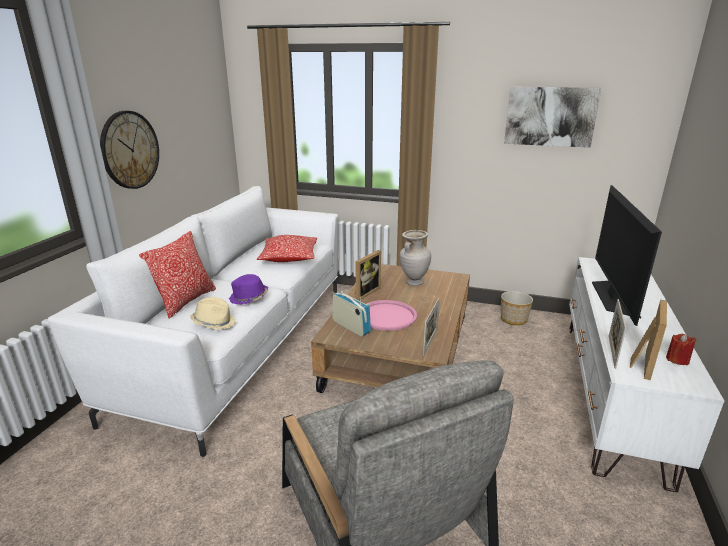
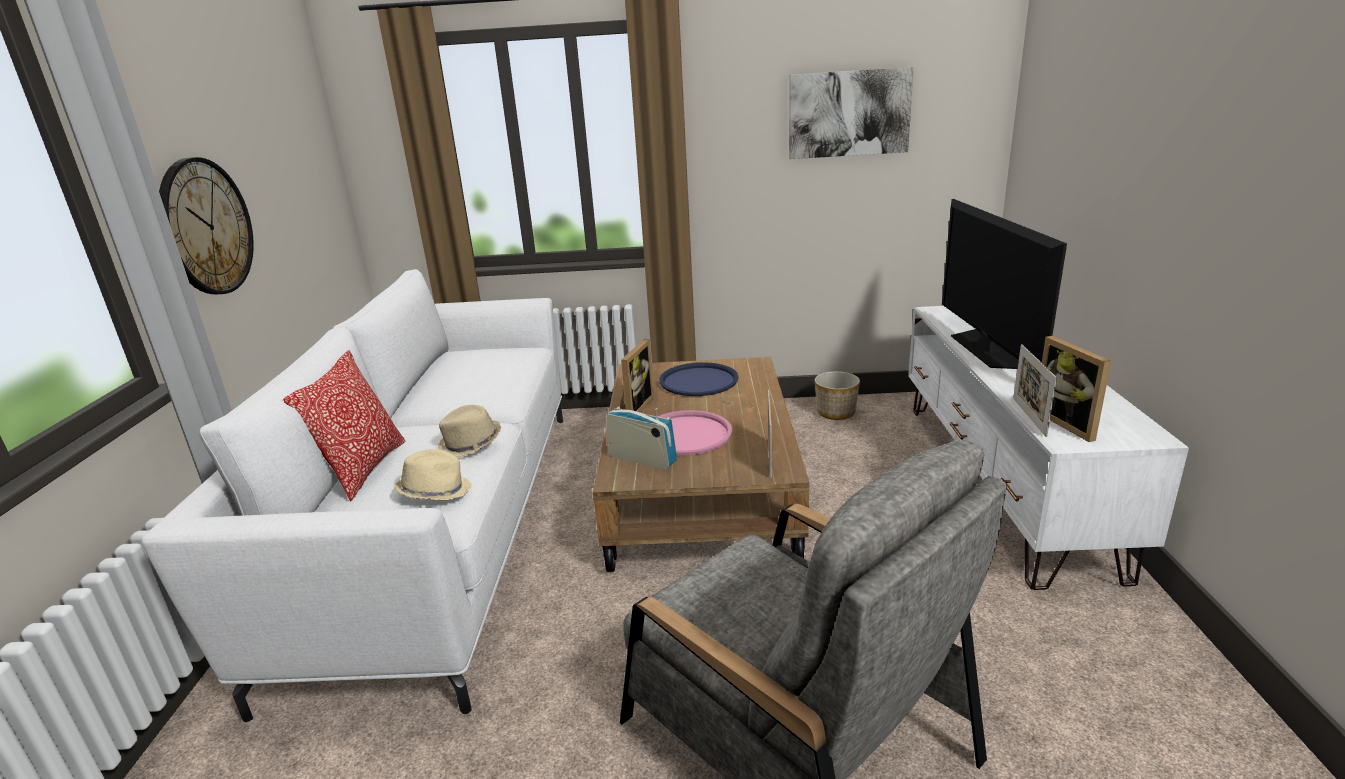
camera: 15 degrees left, 0 degrees up
purple hat [229,274,268,305] -> beige hat [438,405,501,457]
pillow [257,235,317,262] -> none
beige vase [400,230,431,286] -> blue tray [659,362,739,396]
picture frame [630,300,667,380] -> picture frame turned 150 degrees clockwise [1042,336,1111,442]
red candle [666,334,696,365] -> none

